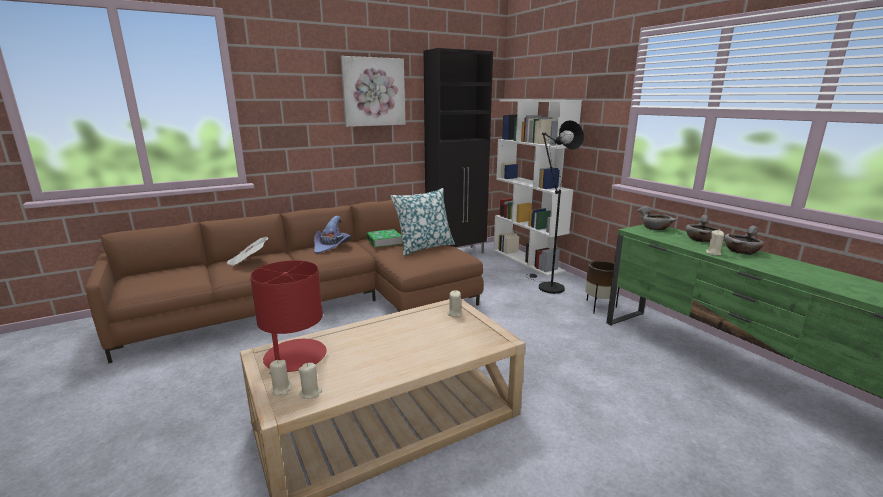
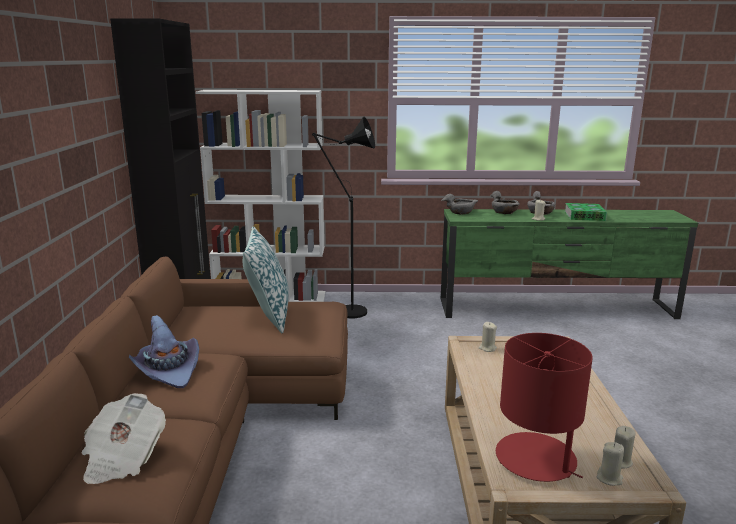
camera: 60 degrees left, 0 degrees up
picture [341,56,405,127] -> none
book [367,229,403,247] -> book moved to [564,203,607,221]
brown planter [585,260,620,314] -> none

